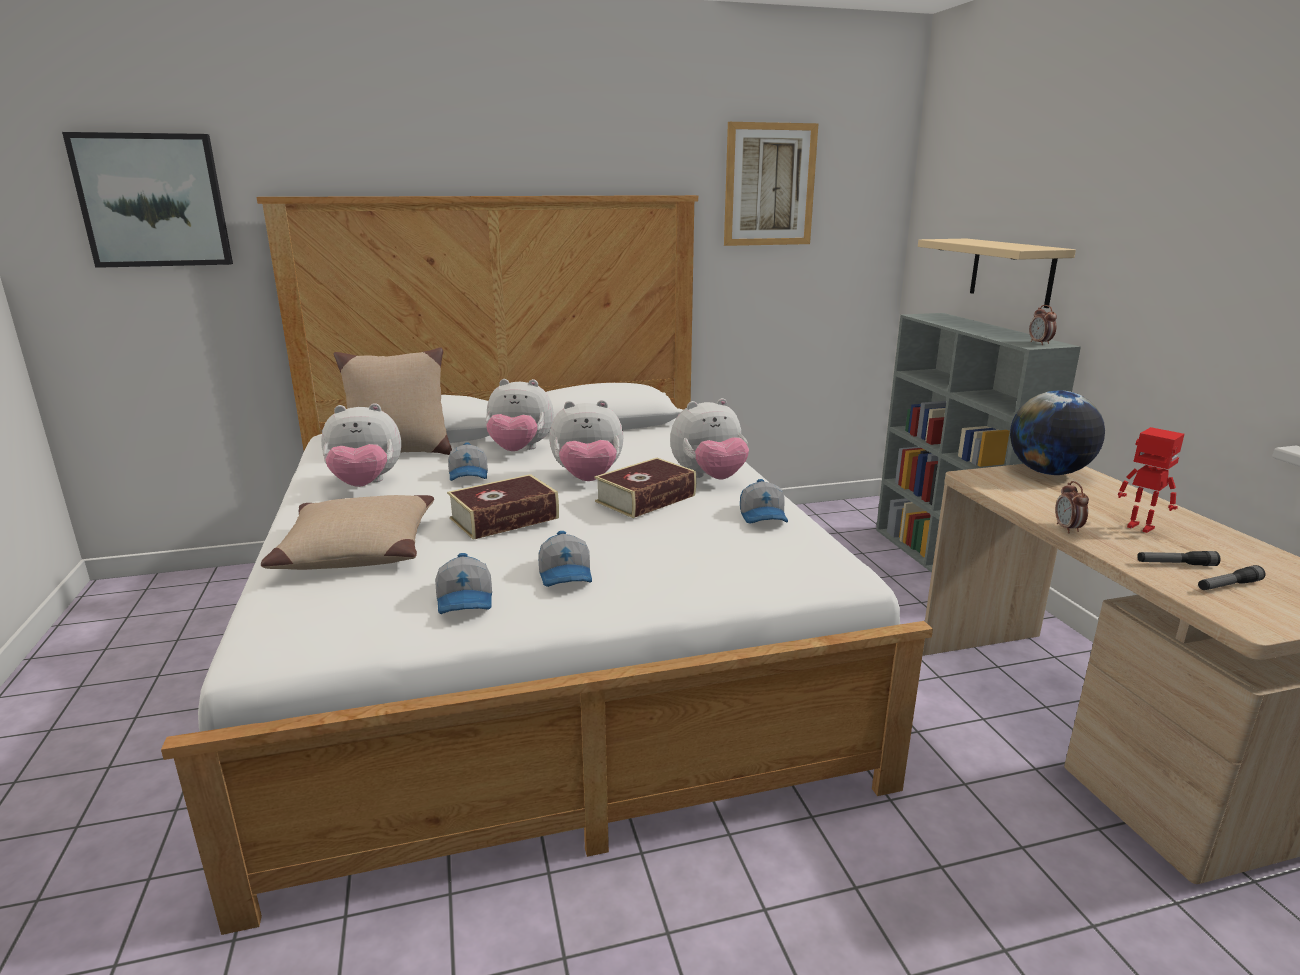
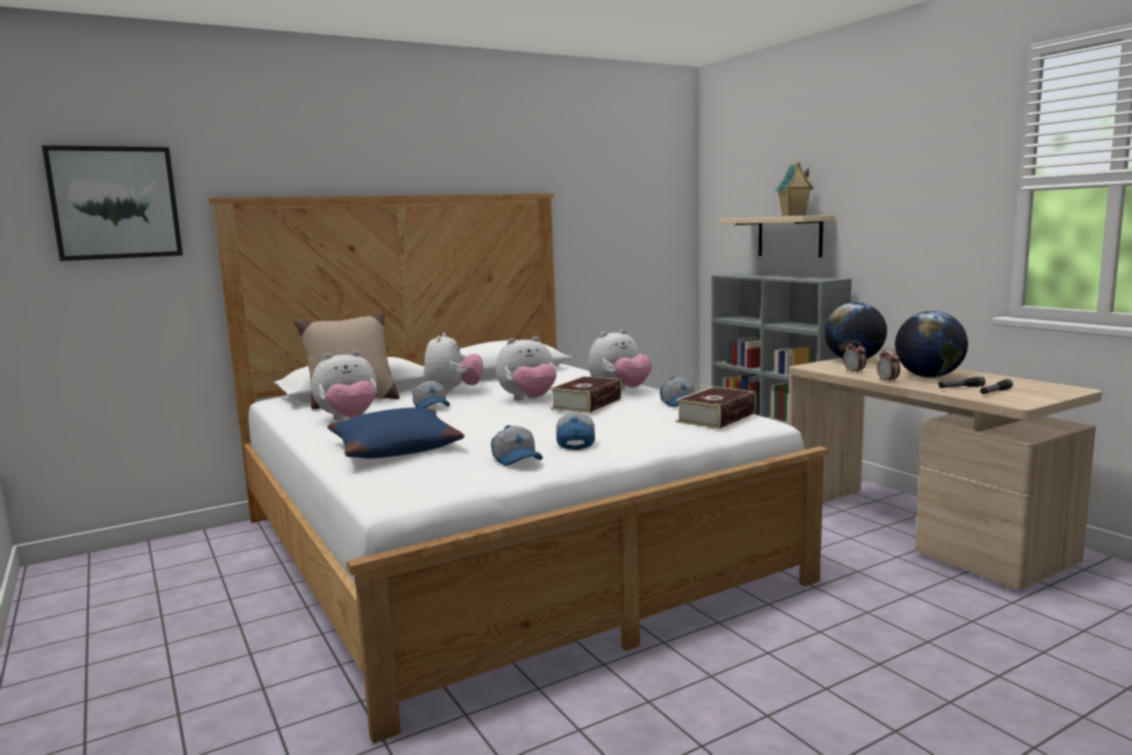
camera: 15 degrees left, 10 degrees down
beige pillow [261,495,434,570] -> blue pillow [327,408,464,458]
book [447,474,559,540] -> book moved to [676,387,756,429]
plush toy [485,379,554,451] -> plush toy turned 75 degrees counterclockwise [424,332,483,394]
cap [539,531,592,587] -> cap turned 150 degrees counterclockwise [556,413,595,450]
picture [724,122,819,246] -> none
alarm clock [1029,305,1057,345] -> alarm clock moved to [843,341,867,374]
toy robot [1118,427,1185,533] -> globe [895,311,968,378]
none -> toy house [776,162,813,216]

